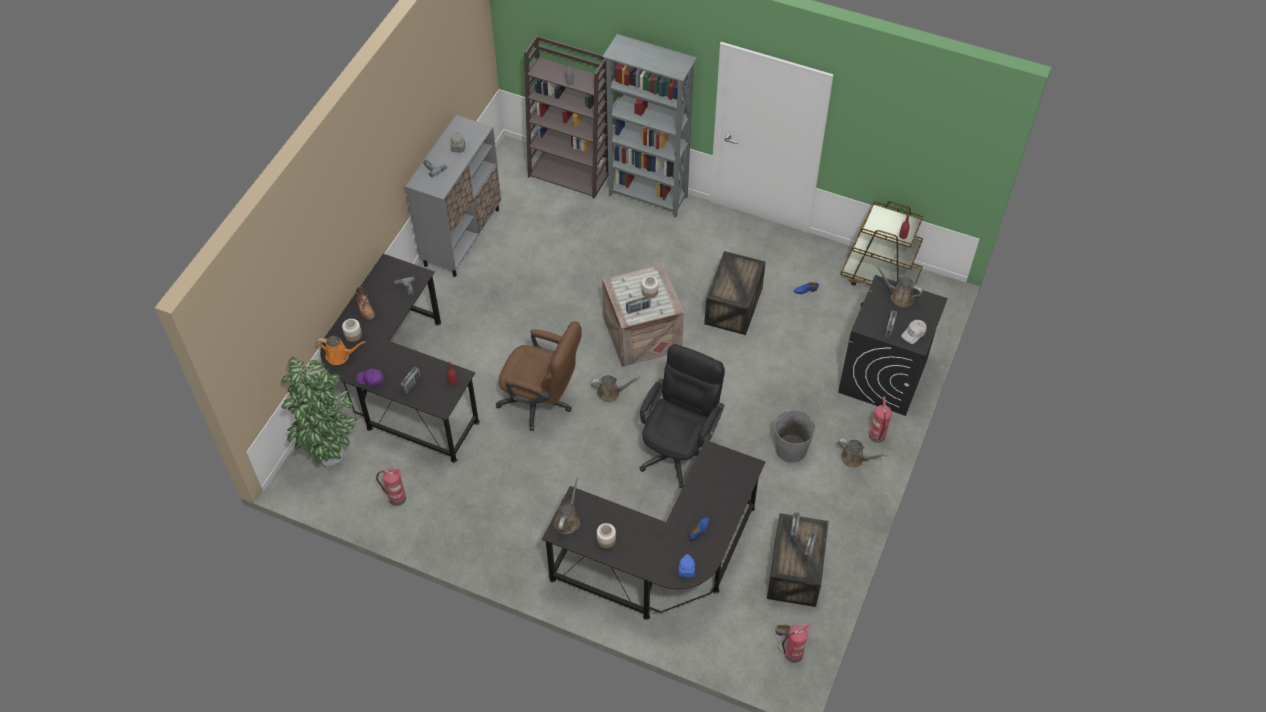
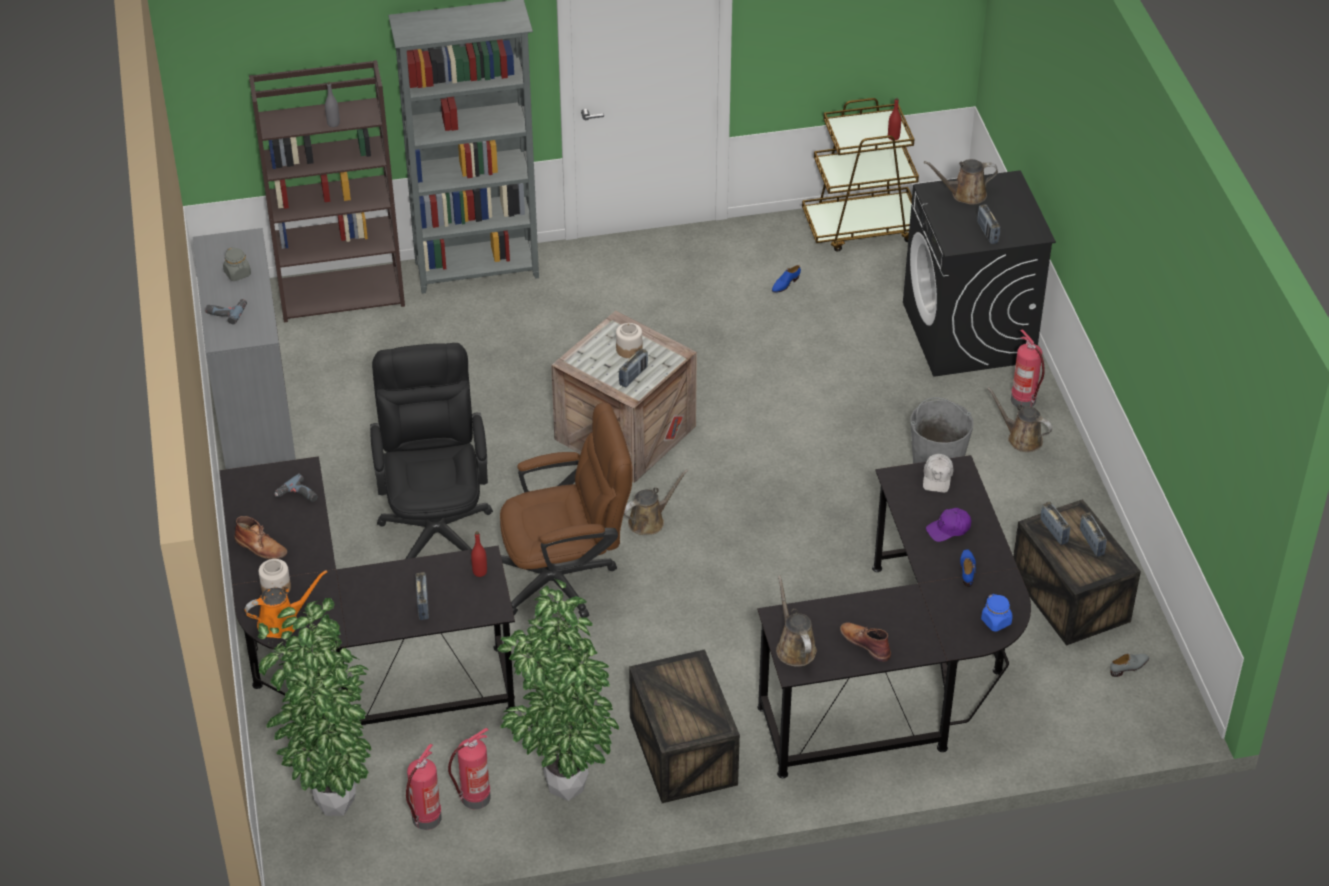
camera: 35 degrees left, 10 degrees down
purple cap [357,368,384,387] -> purple cap moved to [926,508,972,542]
jar [597,523,616,548] -> brown boot [840,622,891,662]
black office chair [639,344,725,488] -> black office chair moved to [370,343,493,559]
crate [704,251,766,335] -> crate moved to [629,649,740,803]
fire extinguisher [782,623,811,663] -> fire extinguisher moved to [406,744,442,830]
brown watering can [838,439,887,468] -> brown watering can turned 135 degrees counterclockwise [987,387,1053,452]
white cap [901,320,927,344] -> white cap moved to [923,454,953,493]
none -> potted plant [498,579,619,801]

